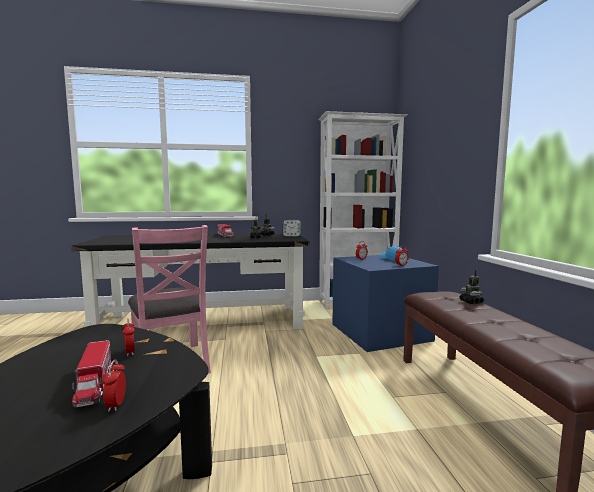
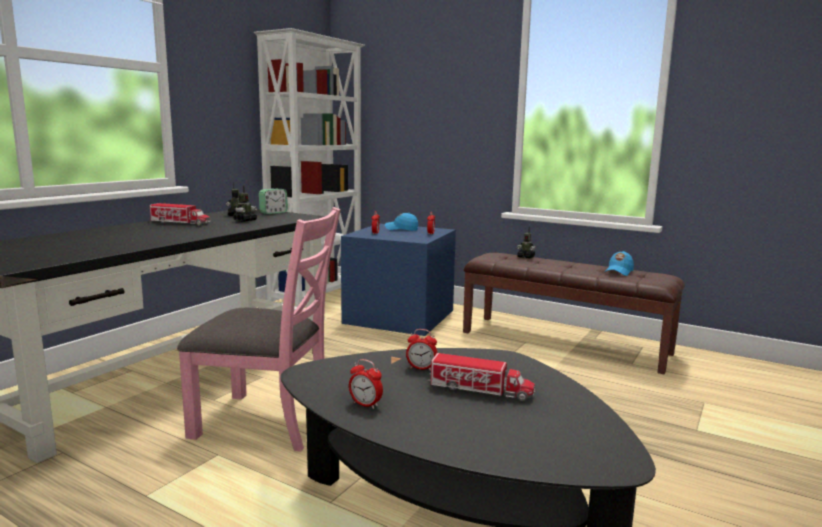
camera: 50 degrees left, 5 degrees up
alarm clock [102,360,126,412] -> alarm clock moved to [349,359,383,409]
none -> blue cap [604,251,634,276]

